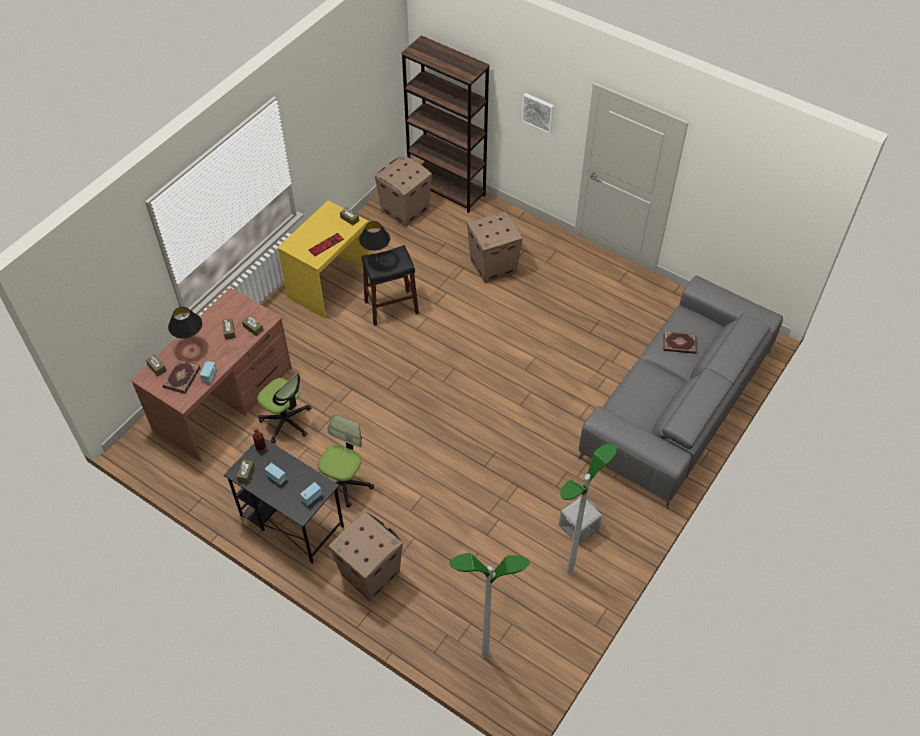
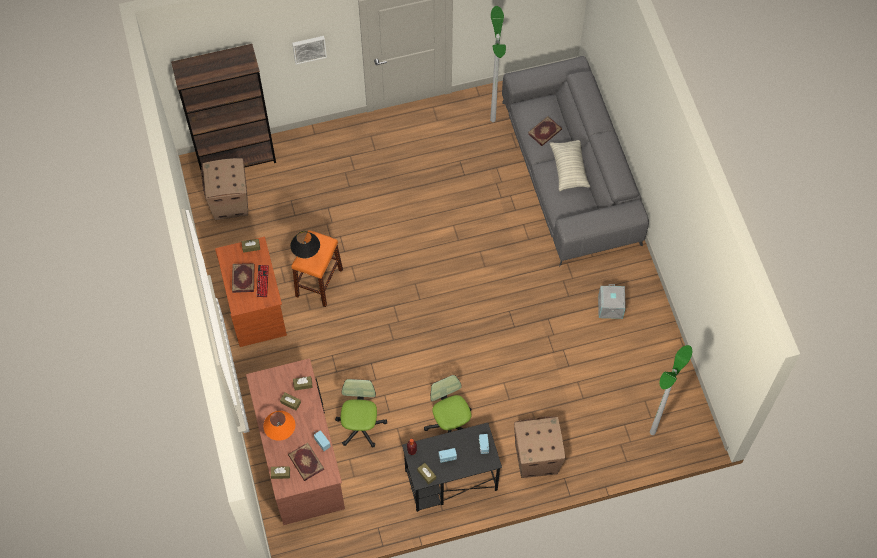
camera: 50 degrees left, 10 degrees up
black table lamp [168,307,202,345] -> orange table lamp [263,411,295,441]
office chair [257,372,311,443] -> office chair turned 75 degrees counterclockwise [335,379,387,447]
yellow desk [277,201,370,319] -> brown desk [215,237,287,347]
black stool [361,245,419,326] -> orange stool [291,230,343,307]
cardboard box [467,211,523,283] -> none
floor lamp [560,444,617,575] -> floor lamp moved to [490,6,506,122]
none -> book [232,263,255,293]
none -> pillow [550,140,590,191]

